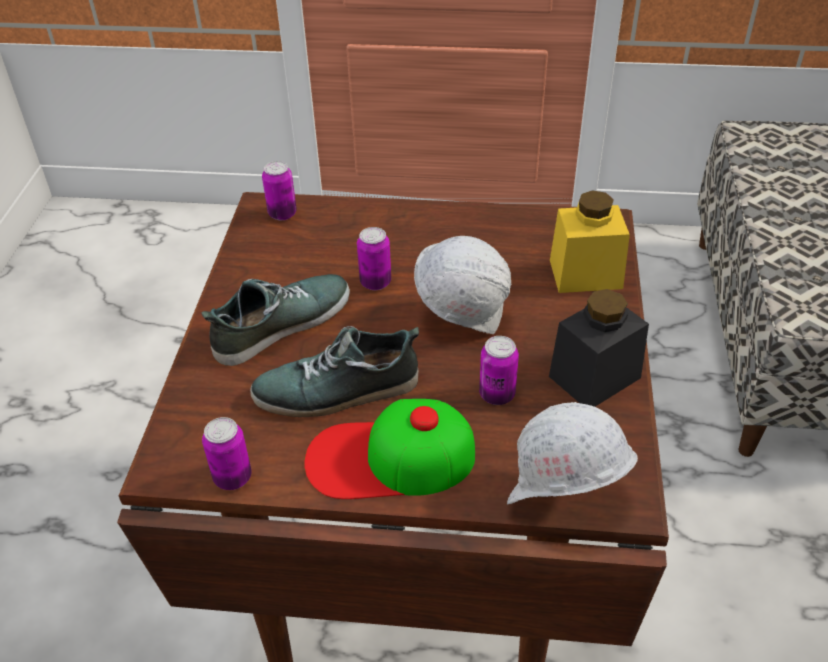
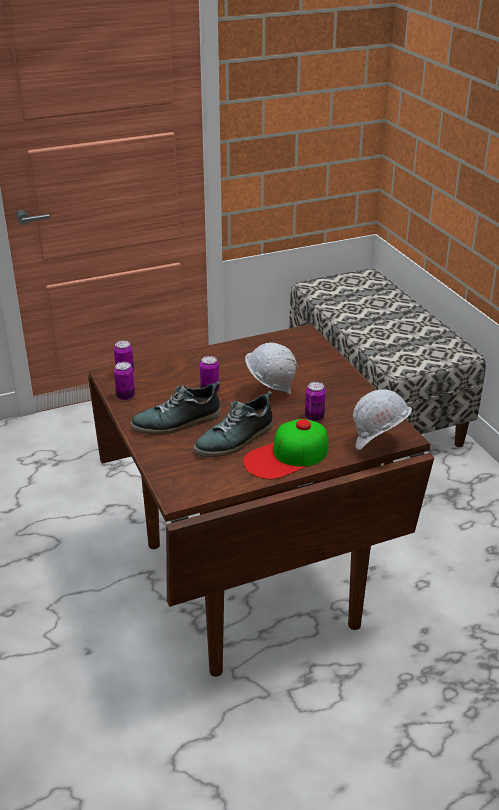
camera: 30 degrees left, 10 degrees down
shoe [201,274,350,366] -> shoe turned 135 degrees counterclockwise [131,381,220,435]
can [202,417,252,490] -> can moved to [114,362,135,400]
black jar [549,289,649,407] -> none
yellow jar [550,190,630,293] -> none

